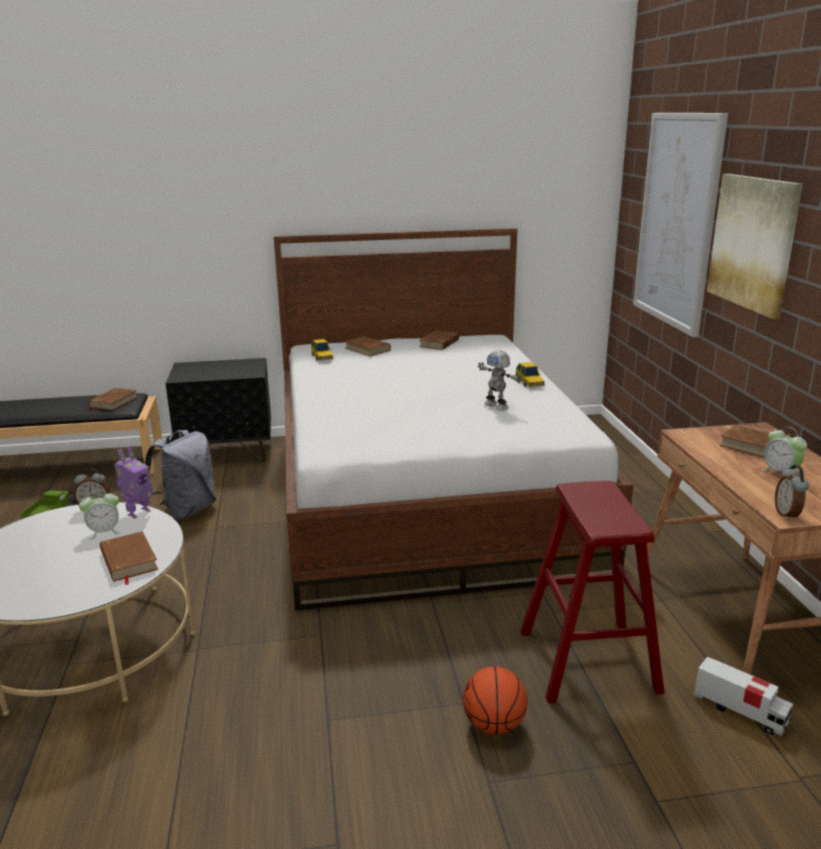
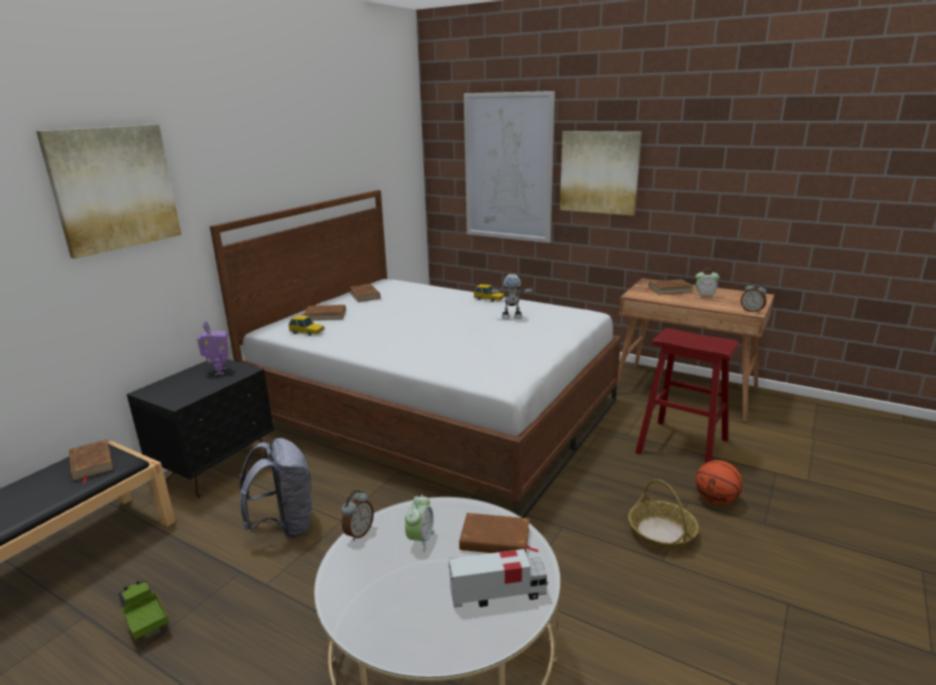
camera: 50 degrees left, 0 degrees up
toy robot [114,446,152,518] -> toy robot moved to [197,321,228,375]
toy truck [694,656,793,736] -> toy truck moved to [448,549,548,608]
none -> picture [36,124,181,259]
none -> basket [628,479,699,550]

